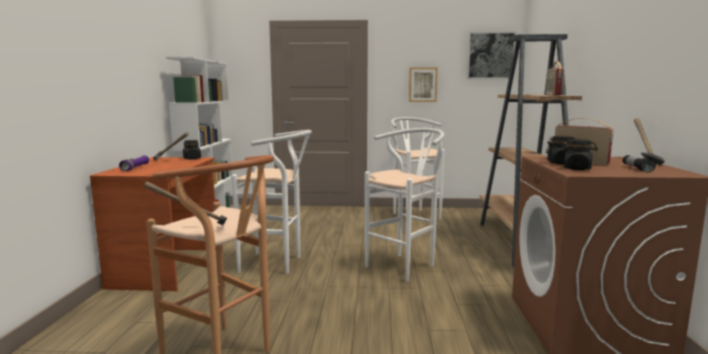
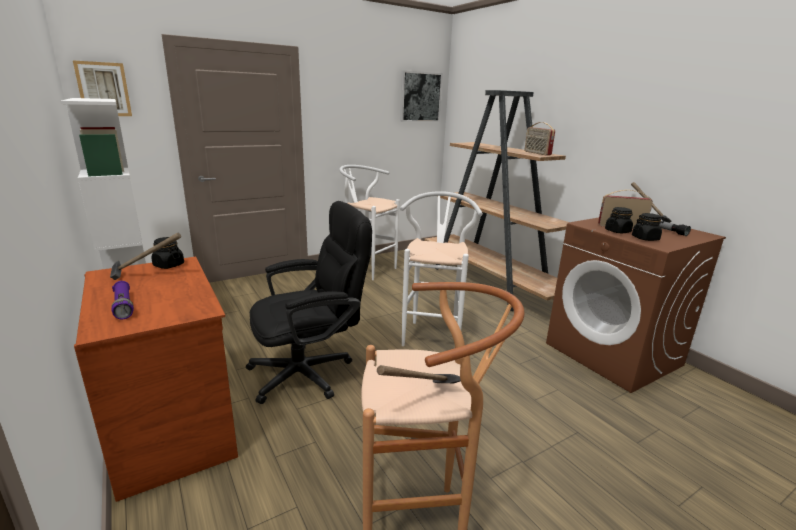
camera: 35 degrees left, 10 degrees up
white stool [232,130,312,274] -> black office chair [246,201,372,404]
picture [409,67,438,102] -> picture moved to [73,60,132,116]

